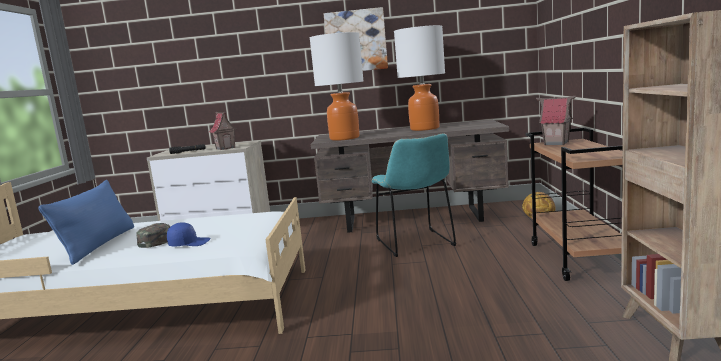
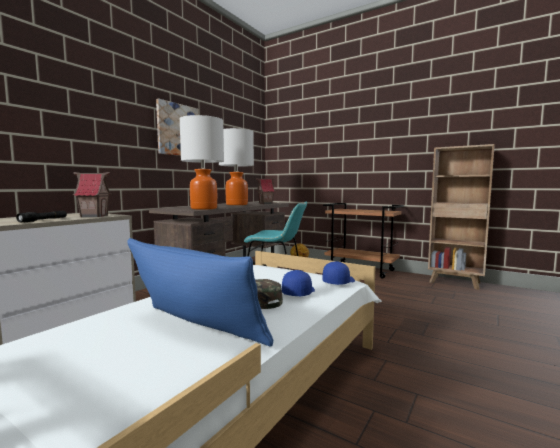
camera: 60 degrees left, 5 degrees down
toy house [536,96,576,145] -> toy house moved to [256,178,275,204]
none -> blue cap [322,261,355,285]

